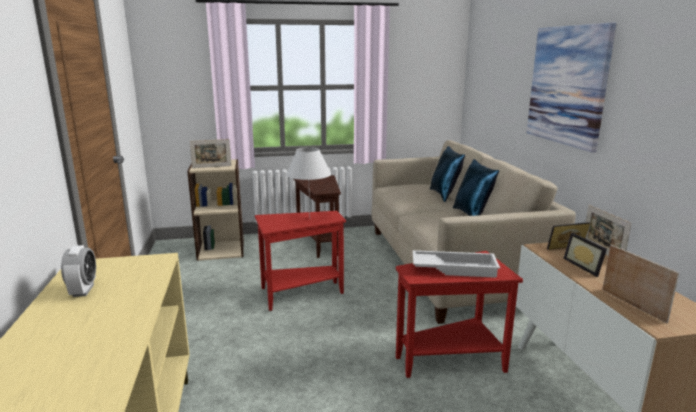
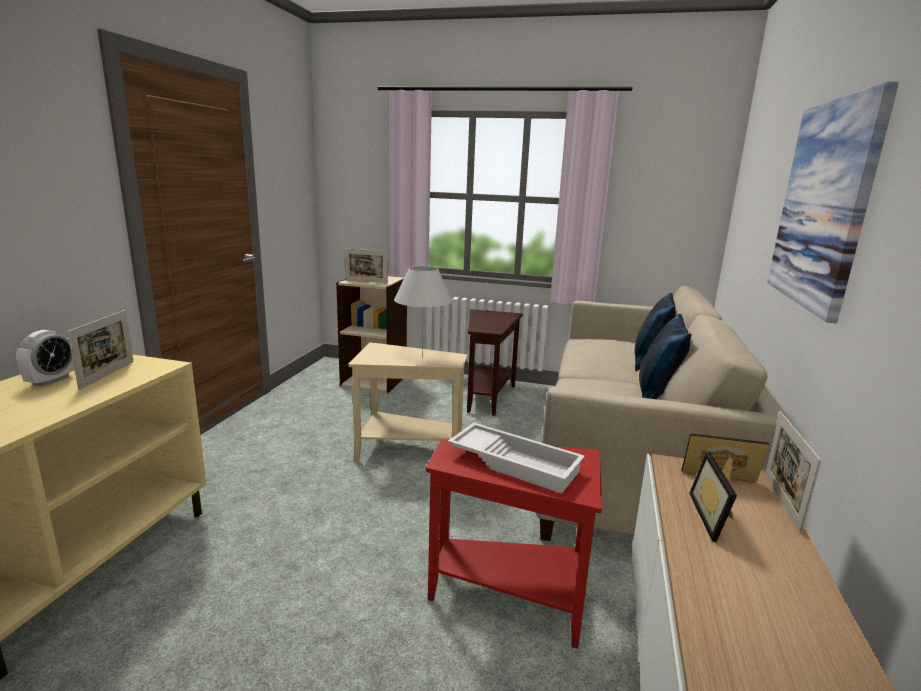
camera: 25 degrees right, 0 degrees up
red side table [255,211,346,311] -> beige side table [348,342,467,461]
picture frame [602,245,679,323] -> picture frame moved to [67,310,134,390]

